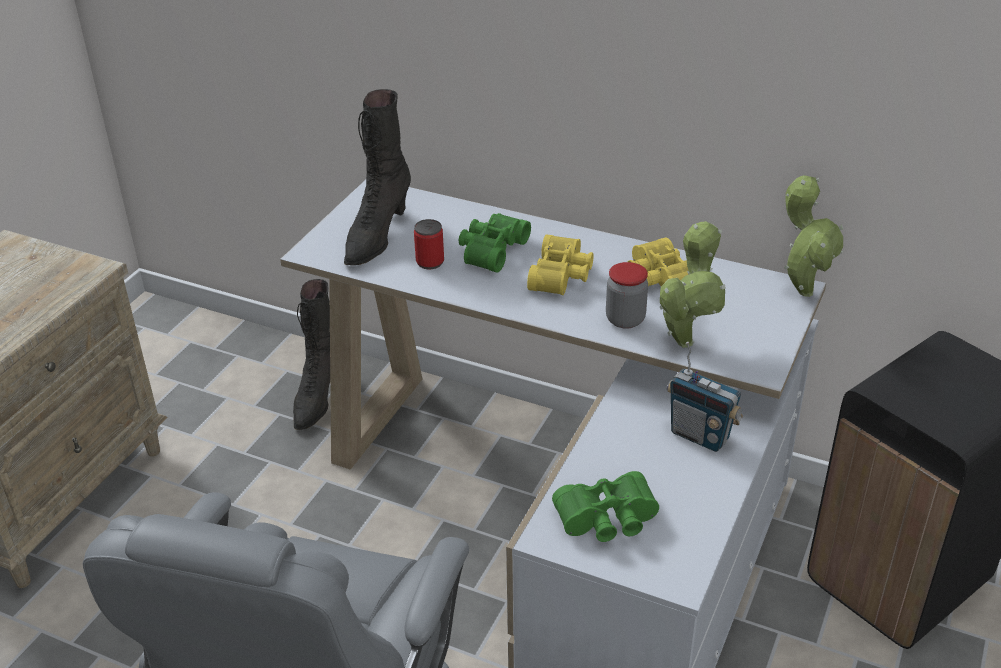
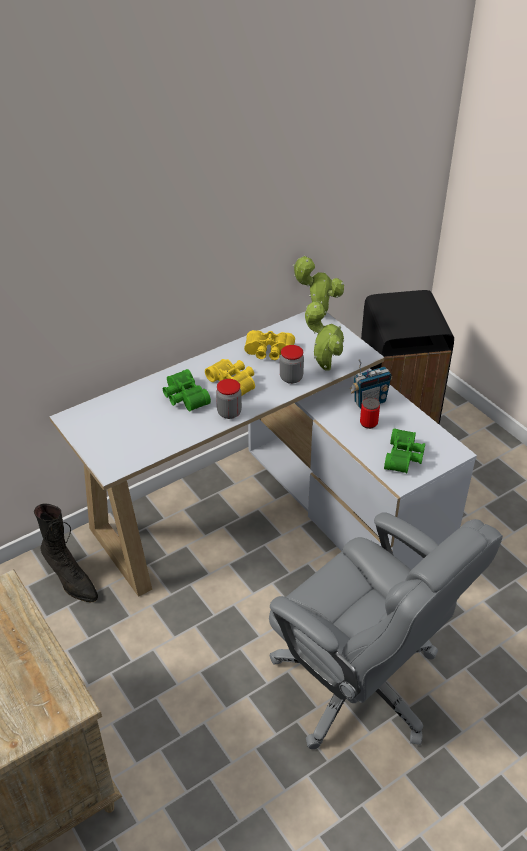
camera: 60 degrees left, 5 degrees up
black boot [344,89,411,265] -> none
can [414,219,444,269] -> can moved to [360,397,380,429]
none -> jar [216,379,242,419]

